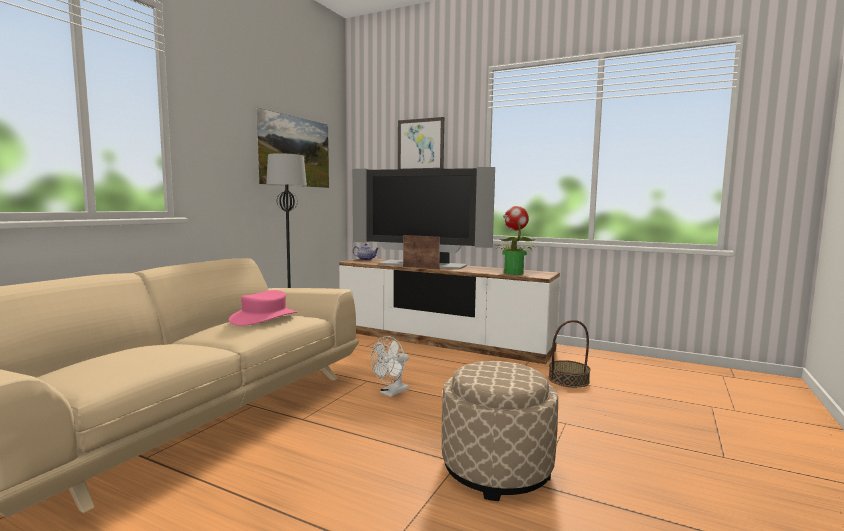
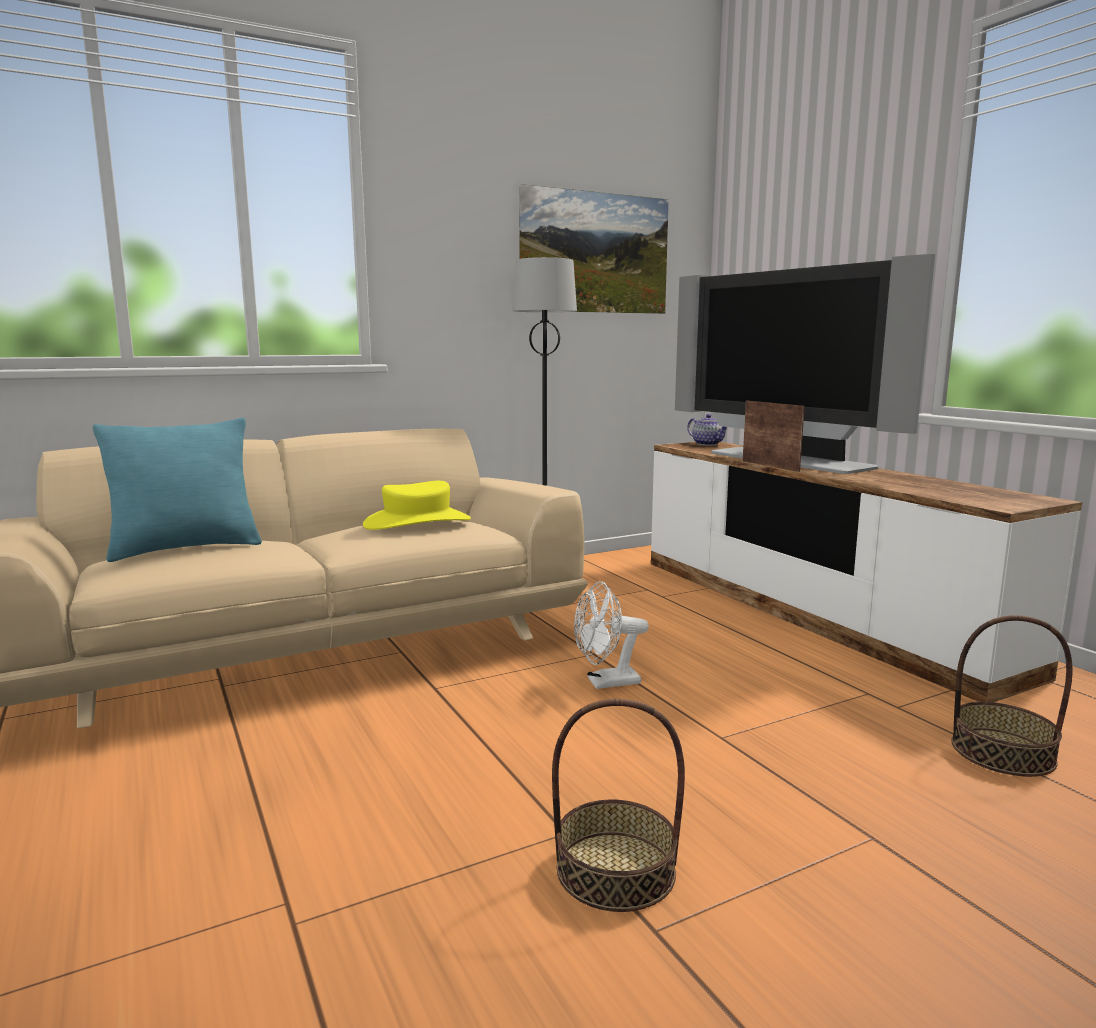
camera: 35 degrees right, 5 degrees up
pink hat [229,290,297,326] -> yellow hat [363,481,471,530]
picture [398,117,444,169] -> none
beige ottoman [442,361,558,501] -> basket [552,699,685,912]
potted plant [495,206,534,275] -> none
none -> turquoise pillow [93,418,262,562]

